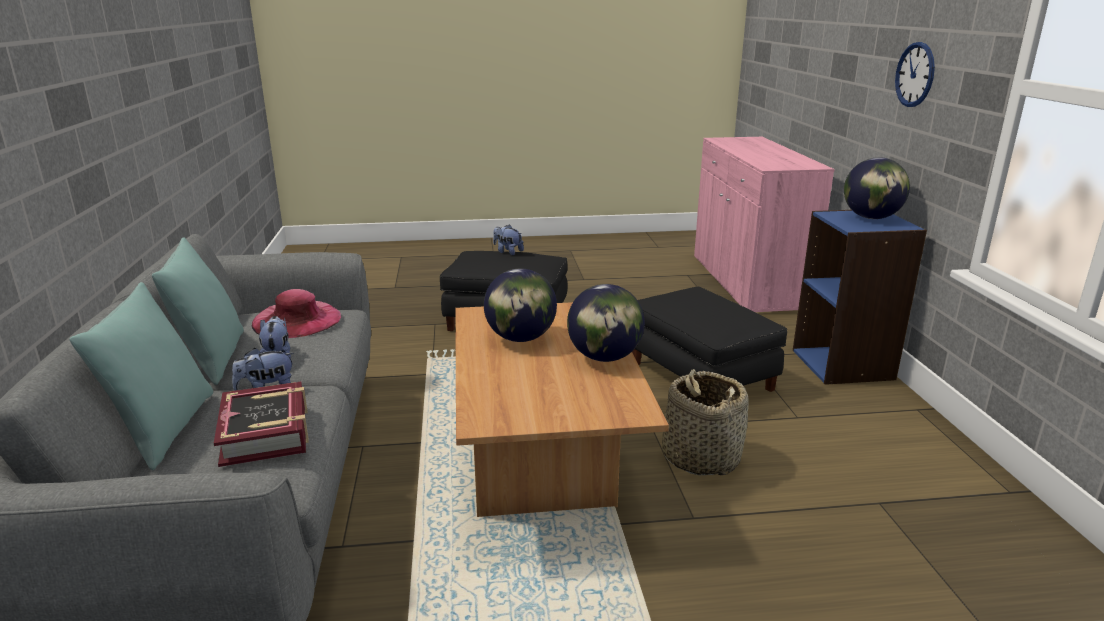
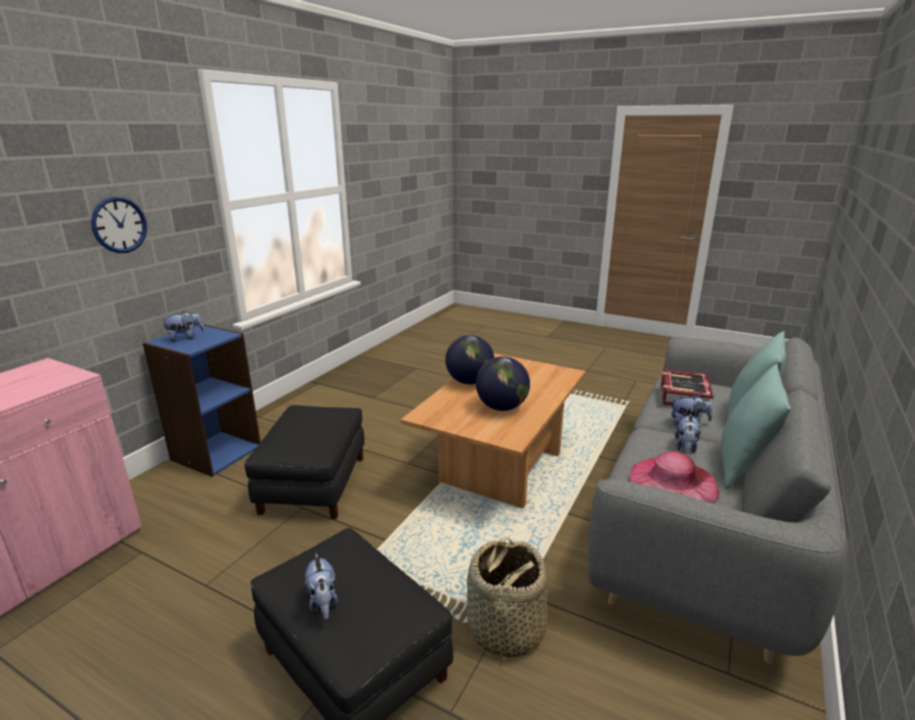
camera: 145 degrees left, 0 degrees up
basket [662,369,749,475] -> basket moved to [467,536,547,661]
globe [844,157,910,219] -> plush toy [161,311,205,342]

